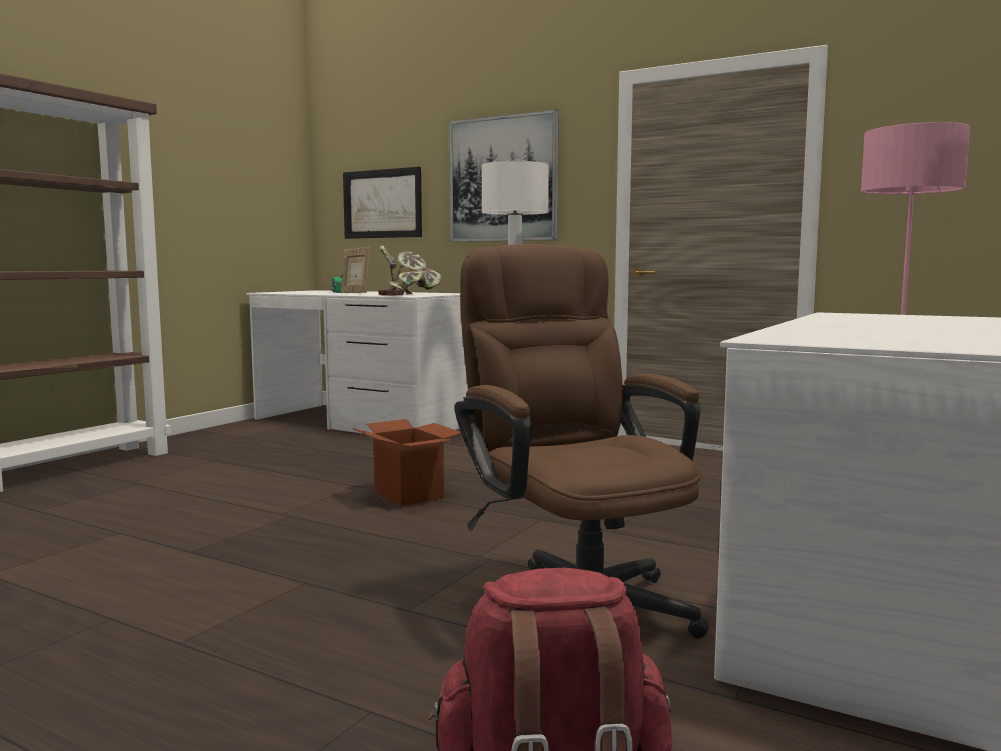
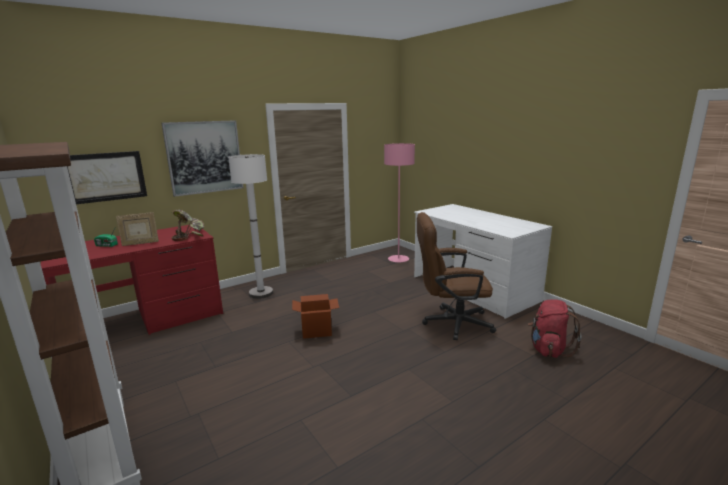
camera: 65 degrees left, 10 degrees up
white desk [246,290,468,433] -> red desk [41,225,223,335]

